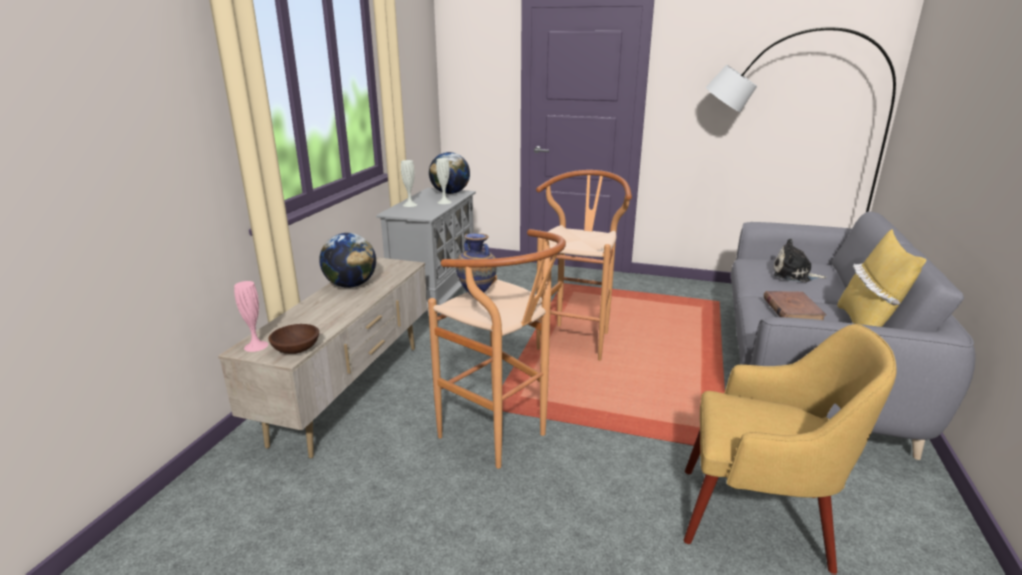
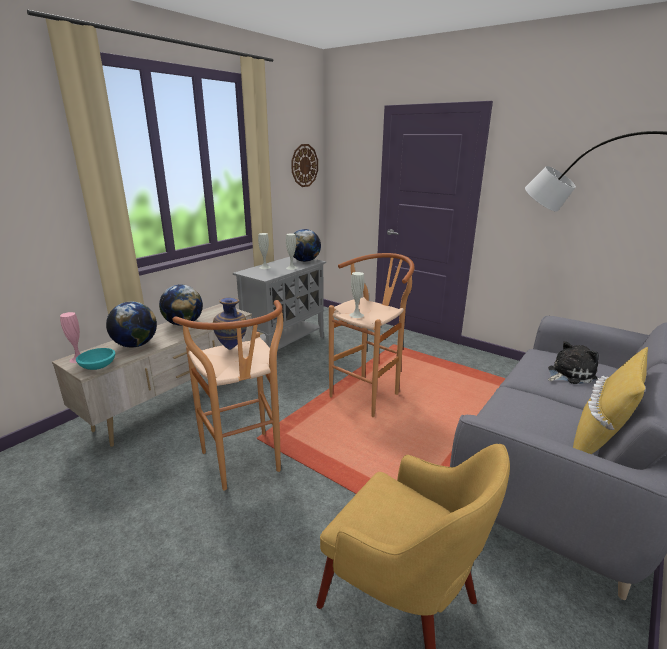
camera: 20 degrees right, 0 degrees up
brown bowl [268,324,319,354] -> turquoise bowl [76,348,115,370]
brown book [764,291,826,320] -> none
plush toy [773,239,827,282] -> plush toy turned 120 degrees clockwise [548,341,599,384]
none -> globe [106,302,157,348]
none -> wall clock [291,144,318,187]
none -> white vase [349,272,364,318]

